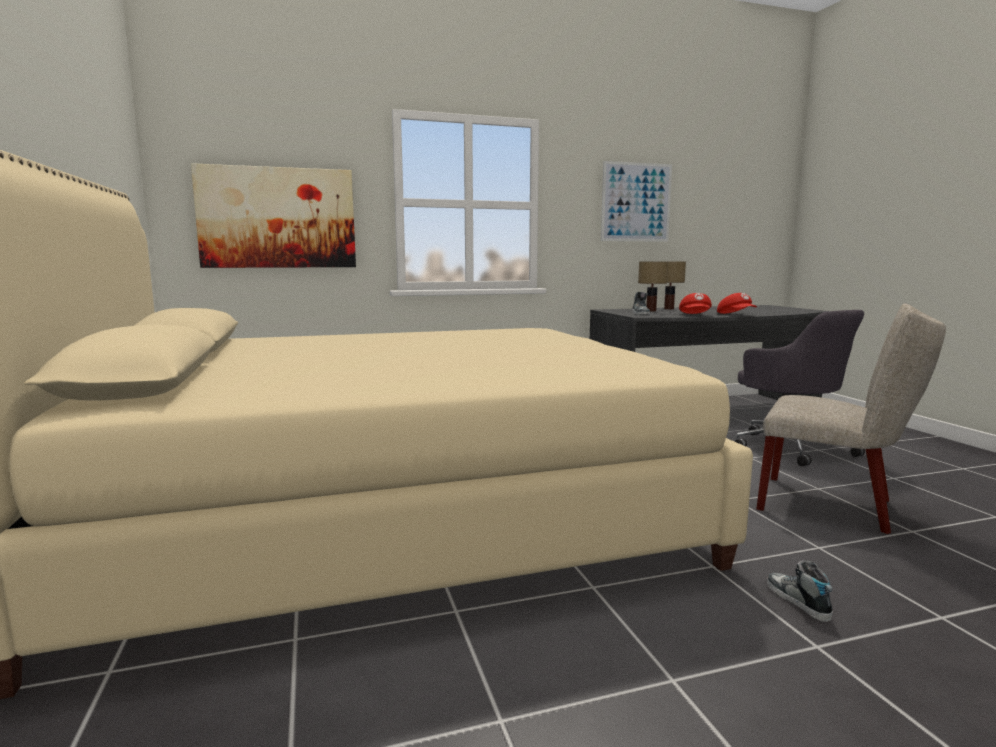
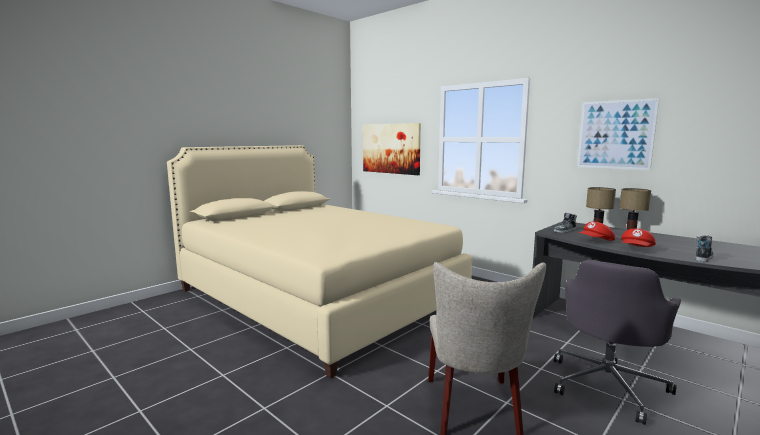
camera: 60 degrees right, 0 degrees up
shoe [767,560,833,622] -> shoe moved to [696,235,714,262]

